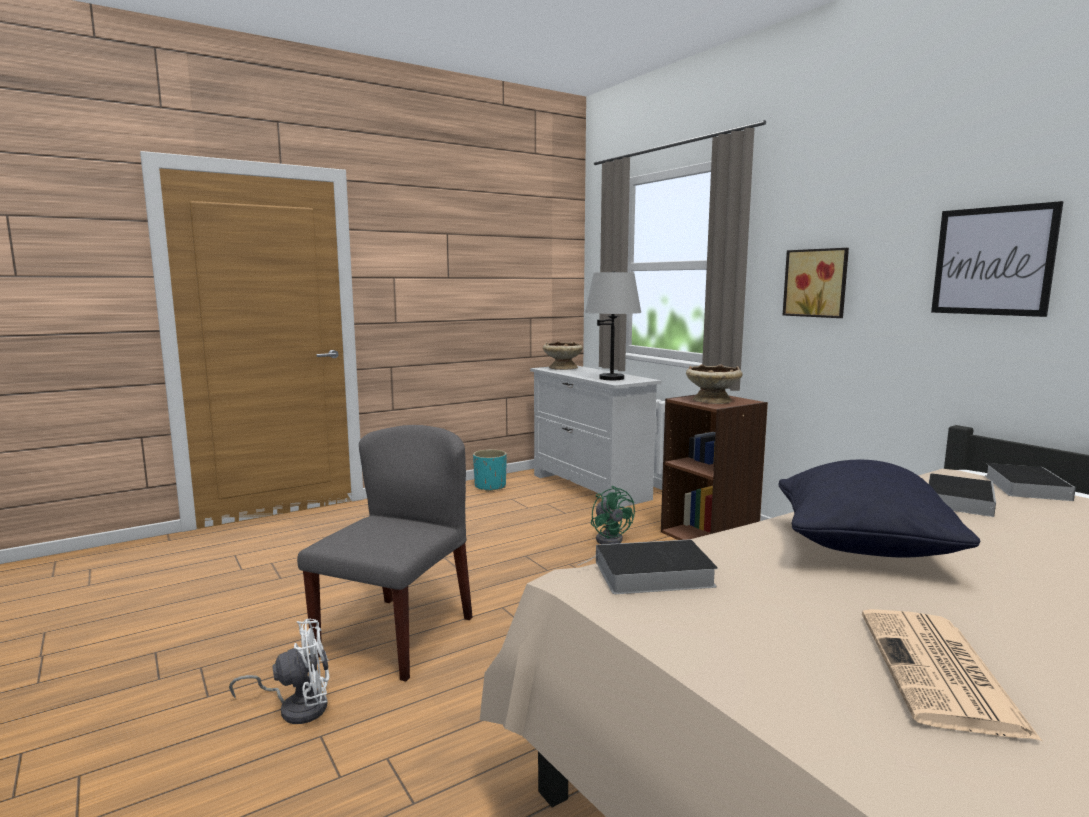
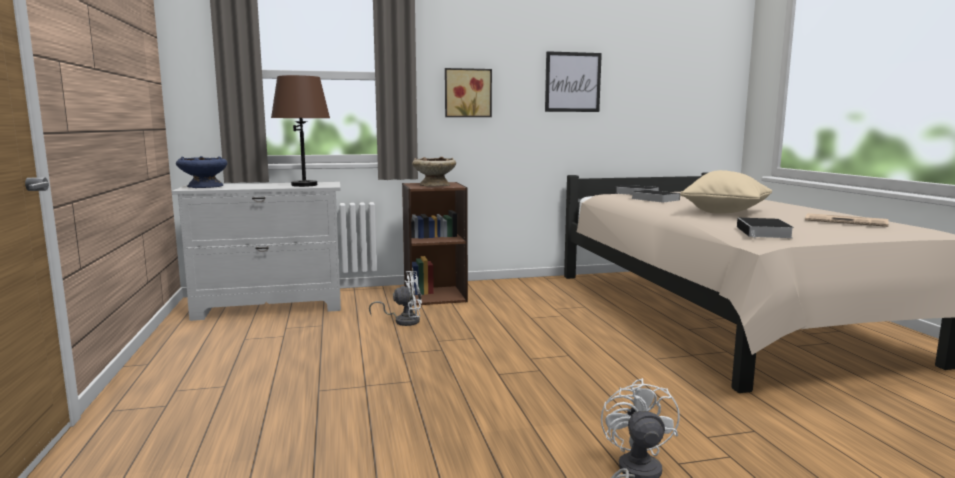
camera: 70 degrees left, 0 degrees up
grey chair [297,425,472,682] -> none
turquoise planter [473,449,507,492] -> none
beige bowl [543,341,583,370] -> blue bowl [176,156,227,188]
grey table lamp [585,271,641,380] -> brown table lamp [271,75,330,187]
green fan [591,486,635,544] -> white fan [369,271,422,326]
black pillow [778,460,981,558] -> beige pillow [680,170,772,214]

